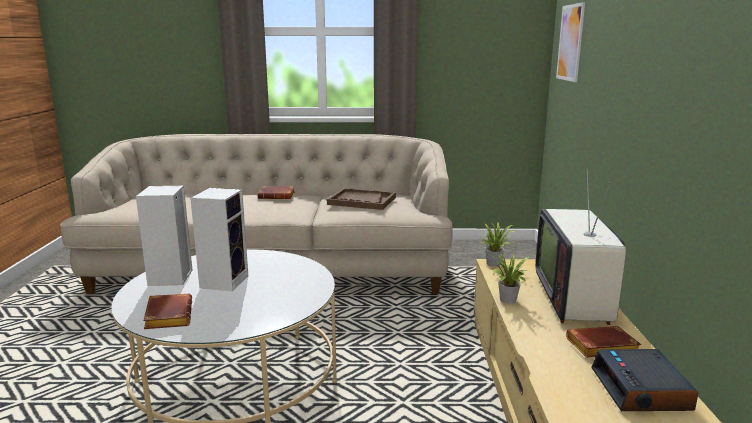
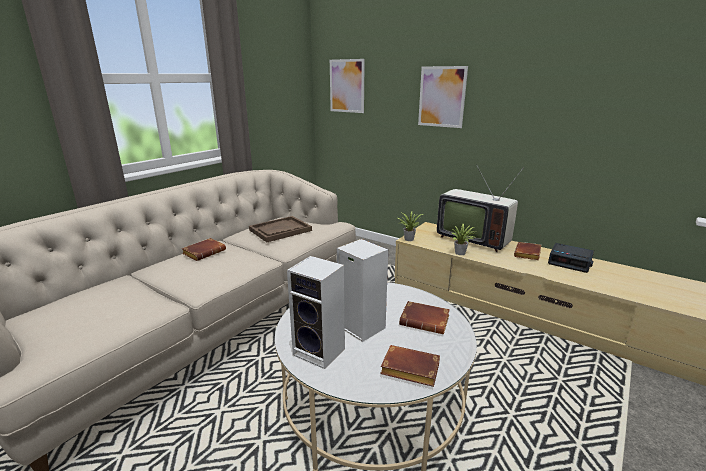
camera: 55 degrees left, 5 degrees up
none -> brown book [399,301,450,334]
none -> picture [418,66,468,128]

